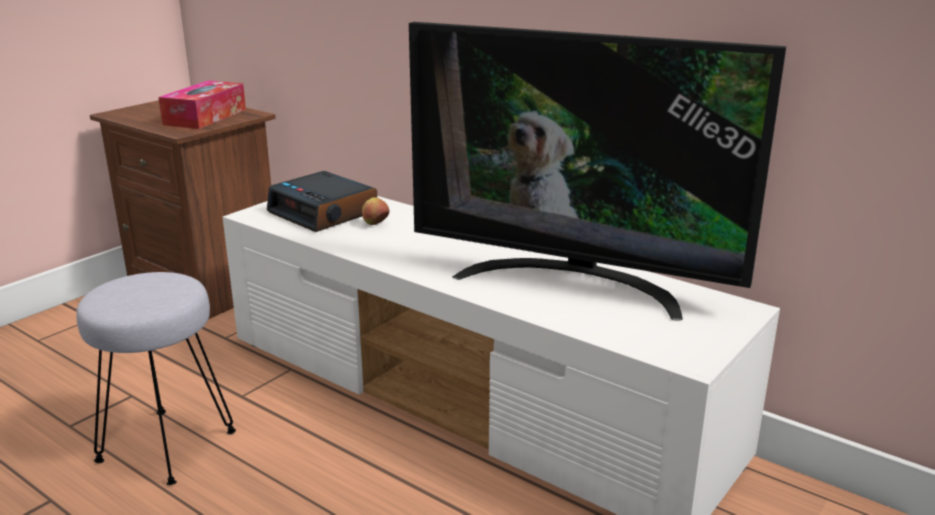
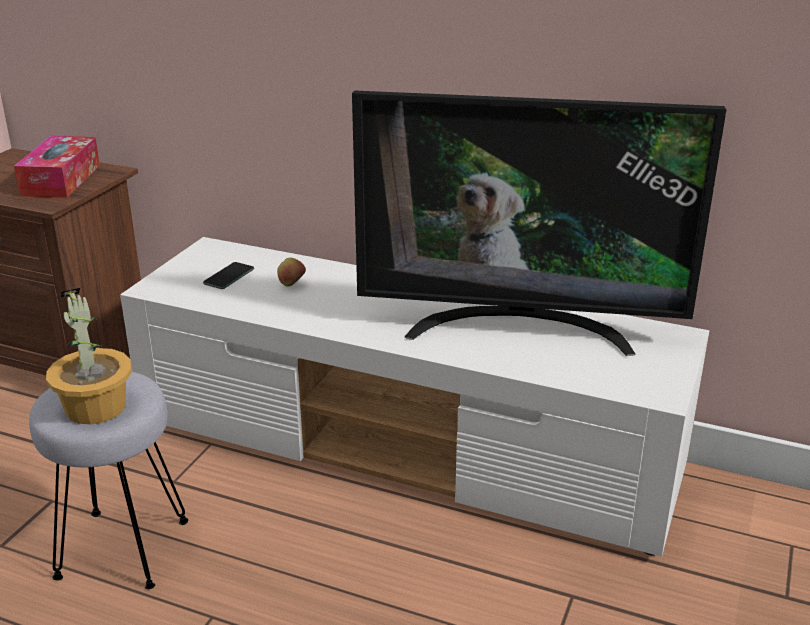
camera: 15 degrees left, 5 degrees up
alarm clock [267,171,377,232] -> phone [203,262,254,289]
none -> potted plant [46,288,132,424]

